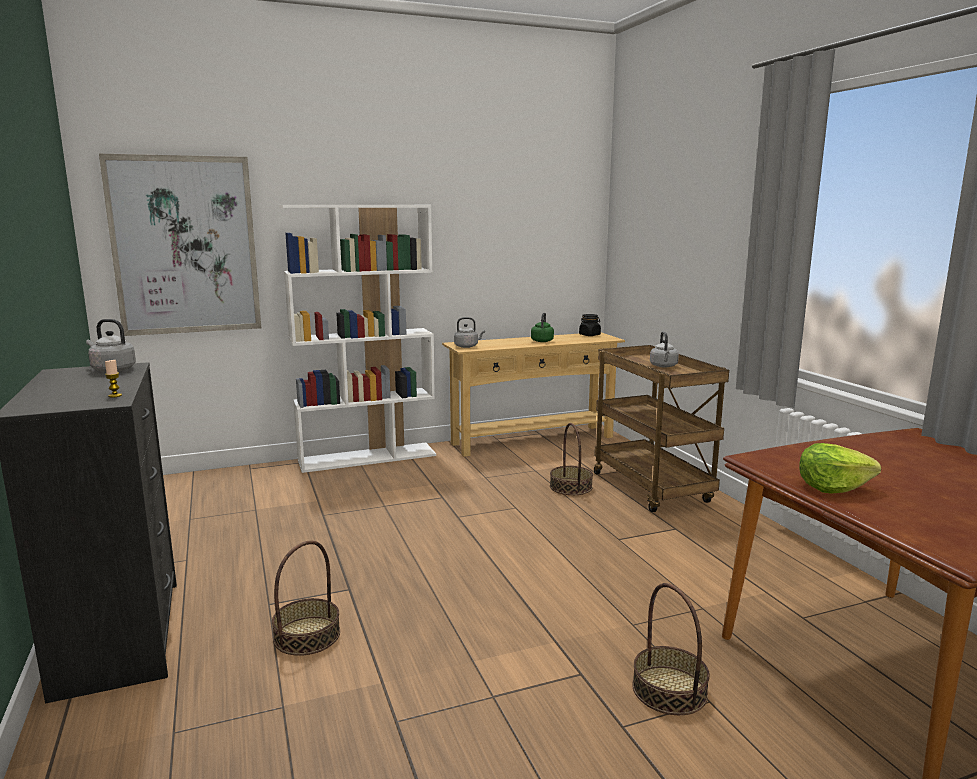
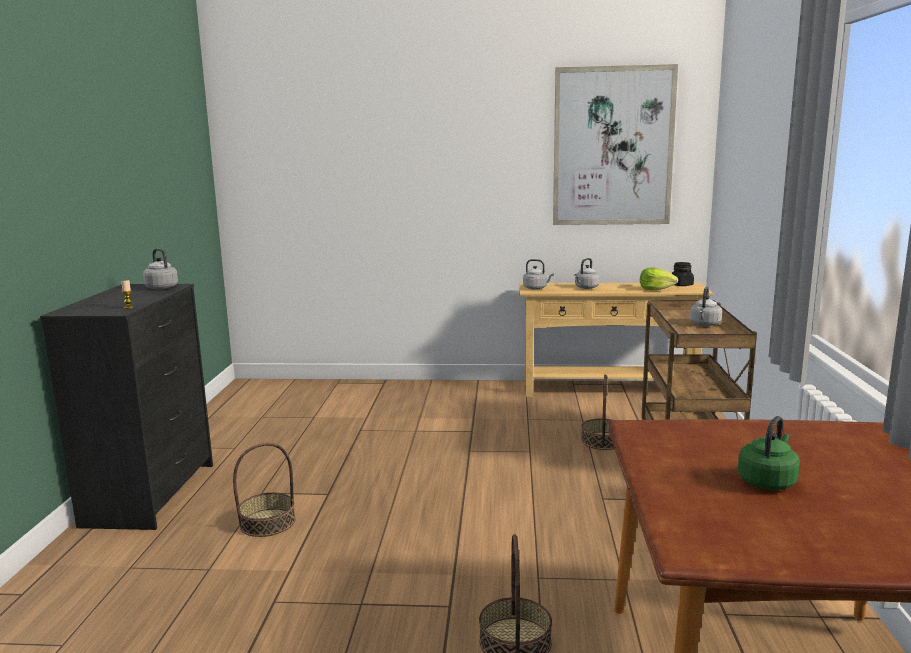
camera: 25 degrees right, 0 degrees up
picture [99,154,261,336] -> picture moved to [553,64,678,225]
white bookcase [279,205,436,473] -> none
green kettle [531,313,554,342] -> green kettle moved to [738,416,800,490]
lettuce [799,443,881,494] -> lettuce moved to [640,267,678,291]
none -> grey kettle [574,258,600,289]

